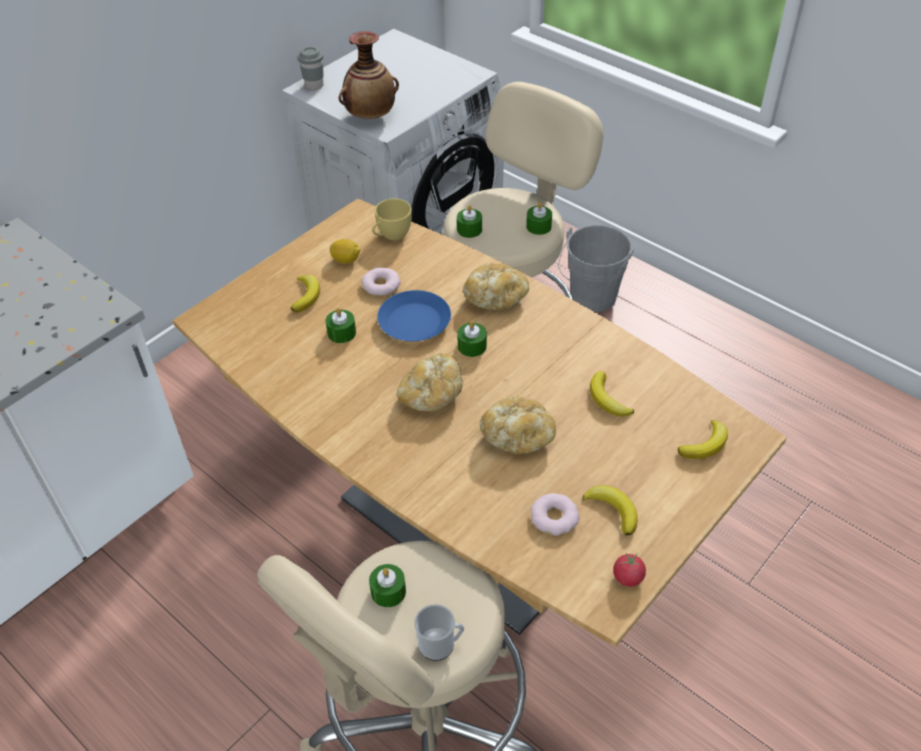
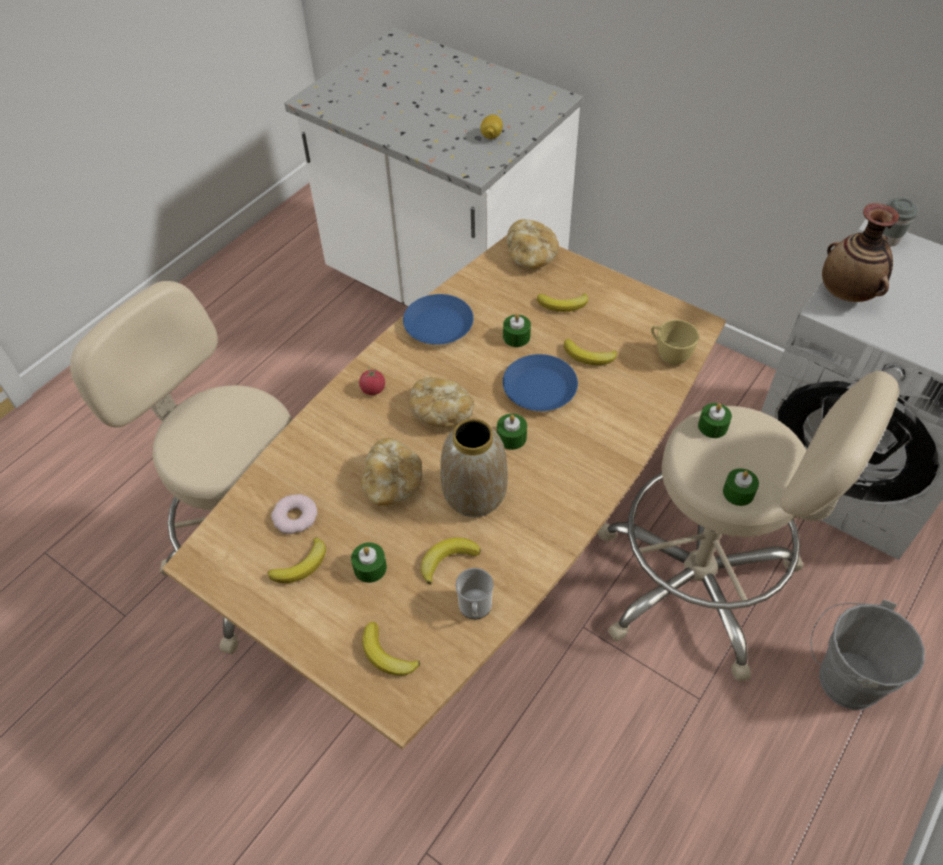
camera: 85 degrees right, 5 degrees up
lemon [330,239,360,264] -> lemon moved to [480,115,503,139]
donut [361,267,401,296] -> banana [564,339,617,365]
green candle [369,564,406,607] -> green candle moved to [351,542,387,583]
mug [414,604,464,661] -> mug moved to [456,568,493,619]
bread [463,263,529,310] -> bread moved to [507,219,559,269]
tomato [613,553,646,587] -> tomato moved to [359,366,385,395]
none -> blue plate [403,294,474,345]
none -> vase [440,418,508,517]

